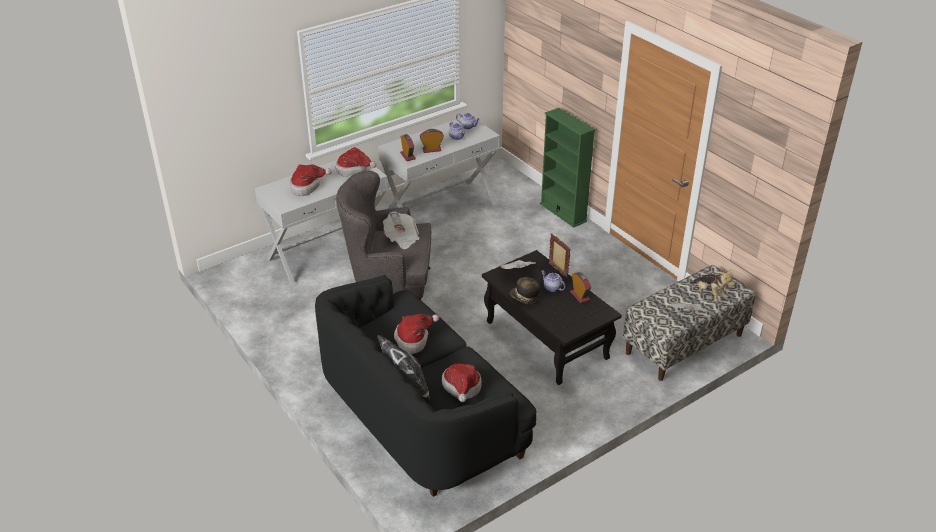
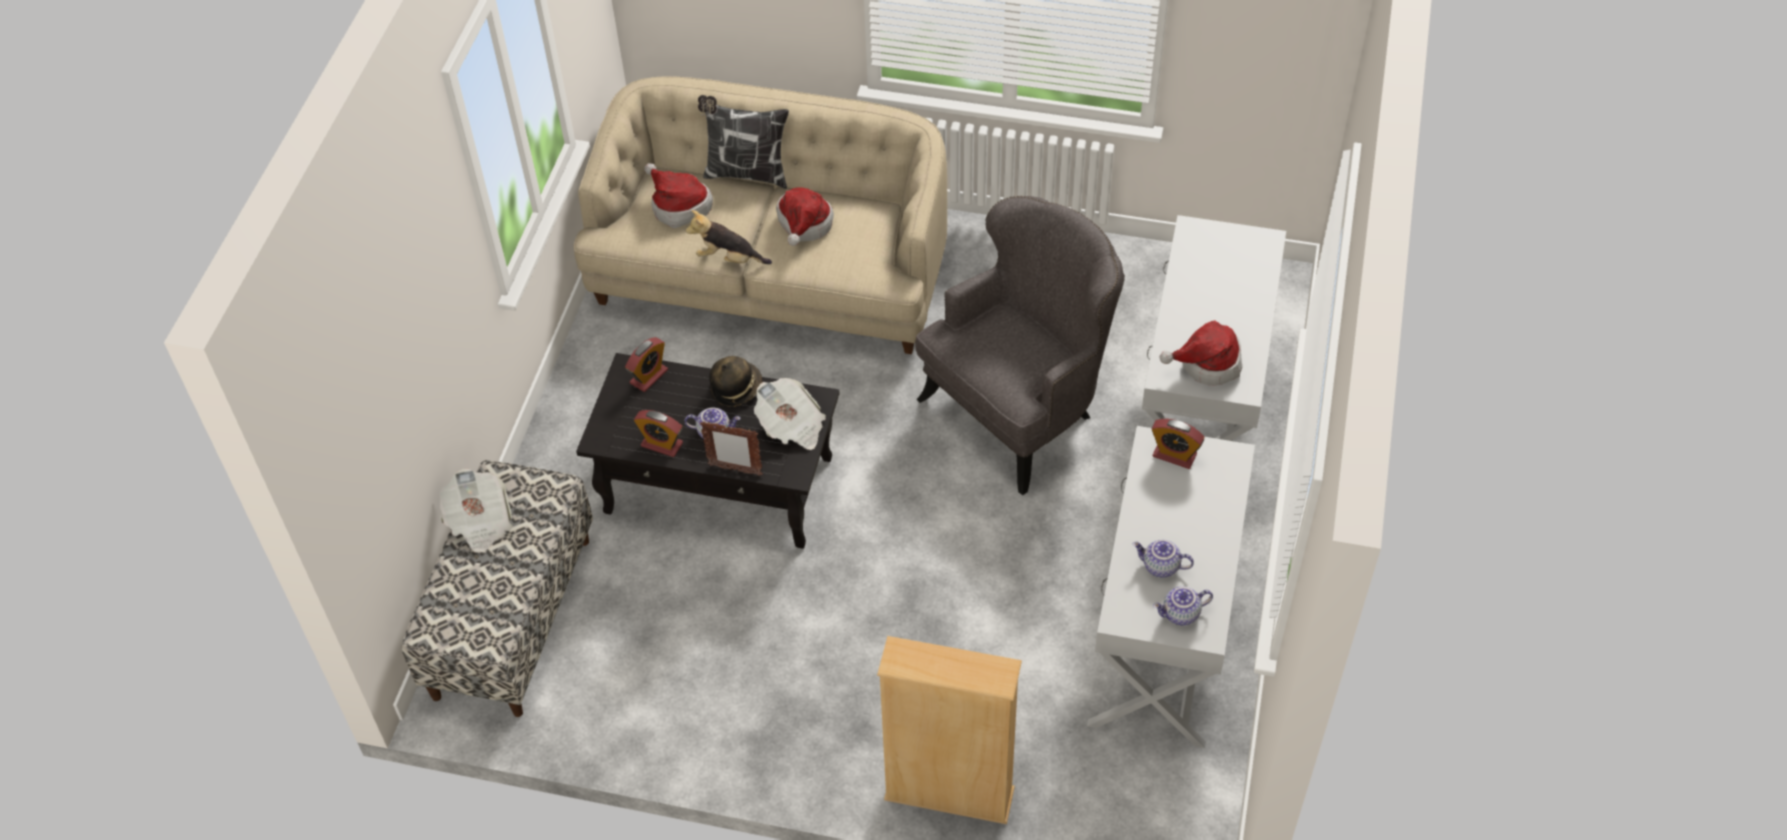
camera: 140 degrees right, 15 degrees up
hat [290,164,332,196] -> none
black sofa [315,275,537,497] -> beige sofa [574,76,947,354]
newspaper [383,211,420,249] -> none
alarm clock [420,129,444,153] -> alarm clock moved to [625,337,668,392]
green bookcase [540,108,595,228] -> beige bookcase [877,636,1022,824]
plush toy [690,270,735,302] -> plush toy moved to [686,210,772,264]

